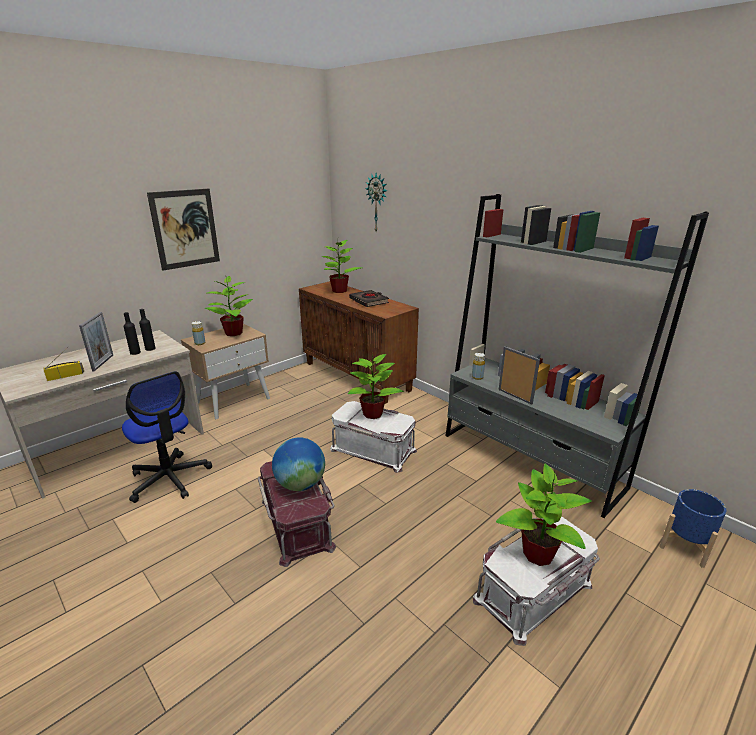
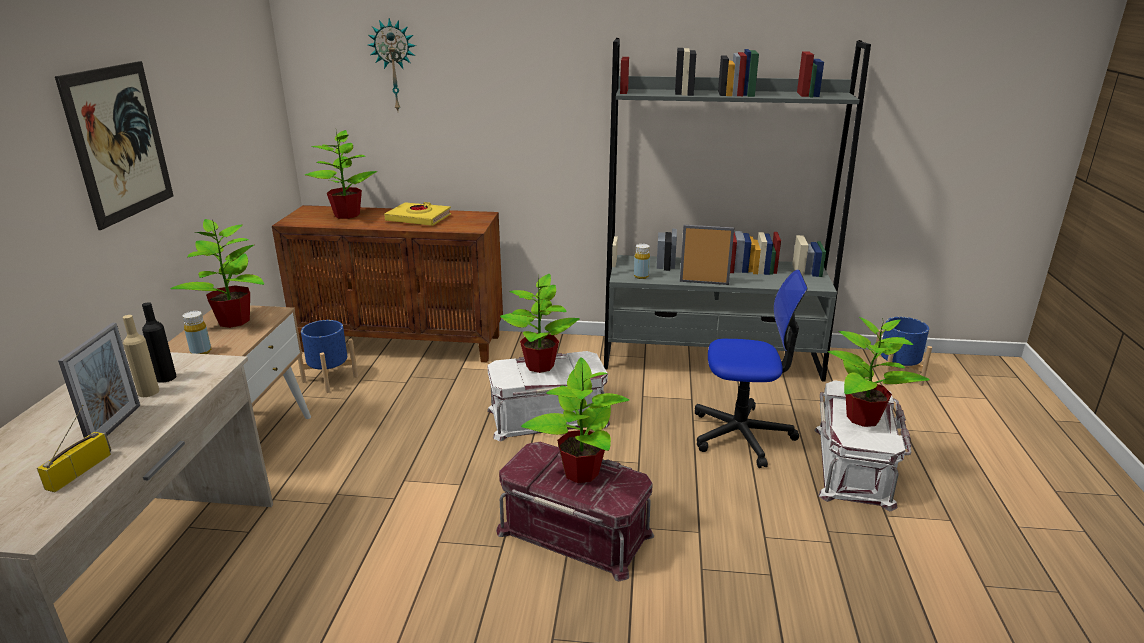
camera: 40 degrees left, 0 degrees up
picture frame [79,312,113,371] -> picture frame turned 45 degrees clockwise [58,323,140,438]
office chair [122,371,212,503] -> office chair moved to [695,270,808,468]
black bottle [123,312,141,355] -> beige bottle [123,315,159,397]
globe [272,437,325,491] -> potted plant [521,357,629,483]
black book [349,290,389,307] -> yellow book [384,202,451,226]
none -> blue planter [298,320,358,393]

